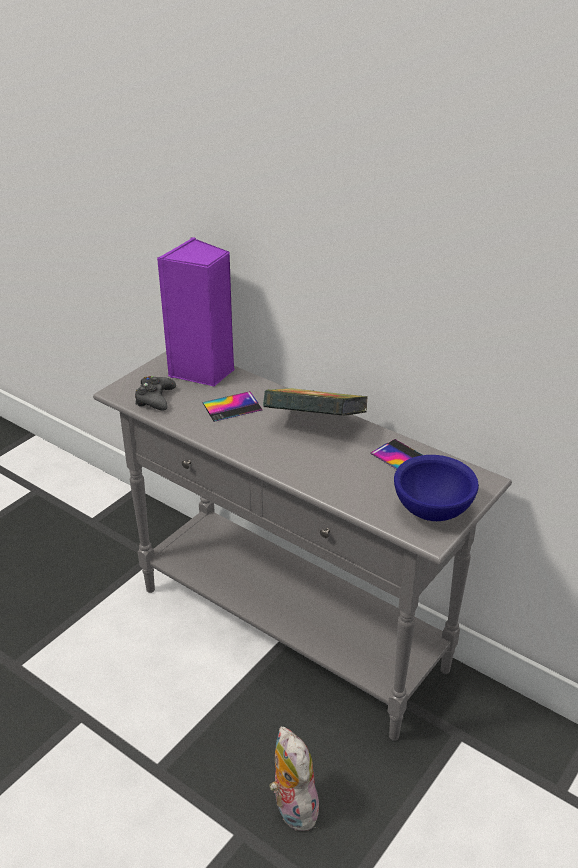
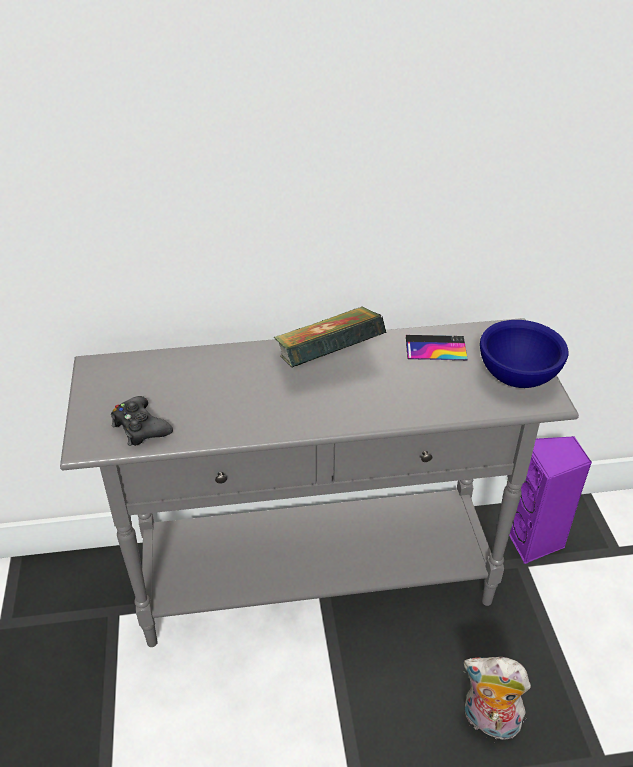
camera: 45 degrees left, 5 degrees up
purple speaker [157,237,234,387] -> purple speaker moved to [509,436,592,564]
phone [202,391,262,422] -> none

